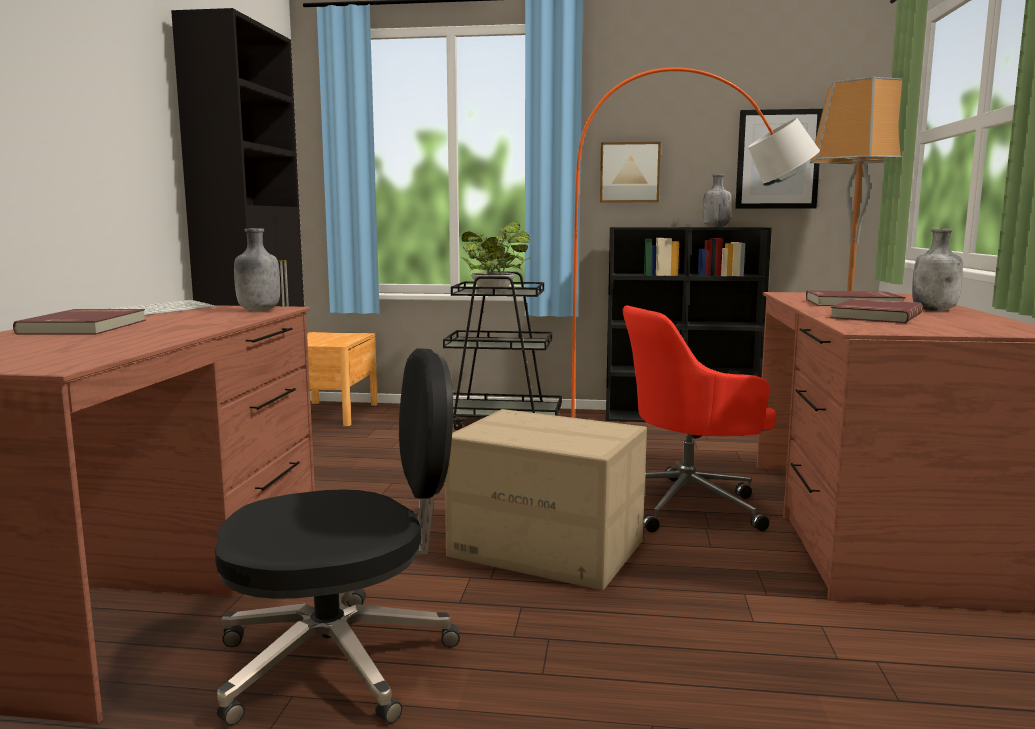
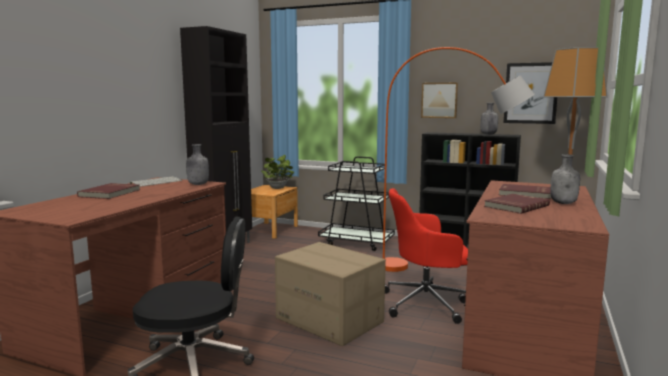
camera: 15 degrees right, 0 degrees up
potted plant [461,222,531,293] -> potted plant moved to [261,155,294,189]

